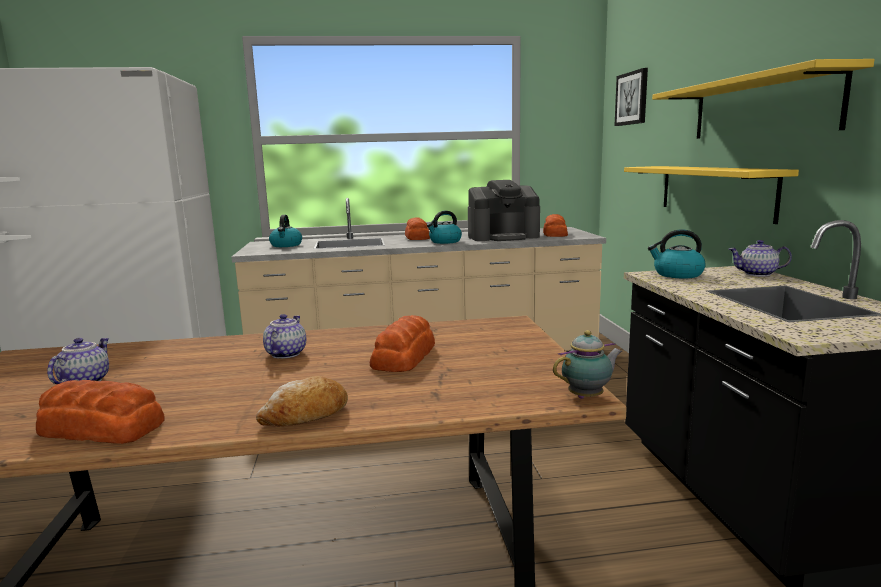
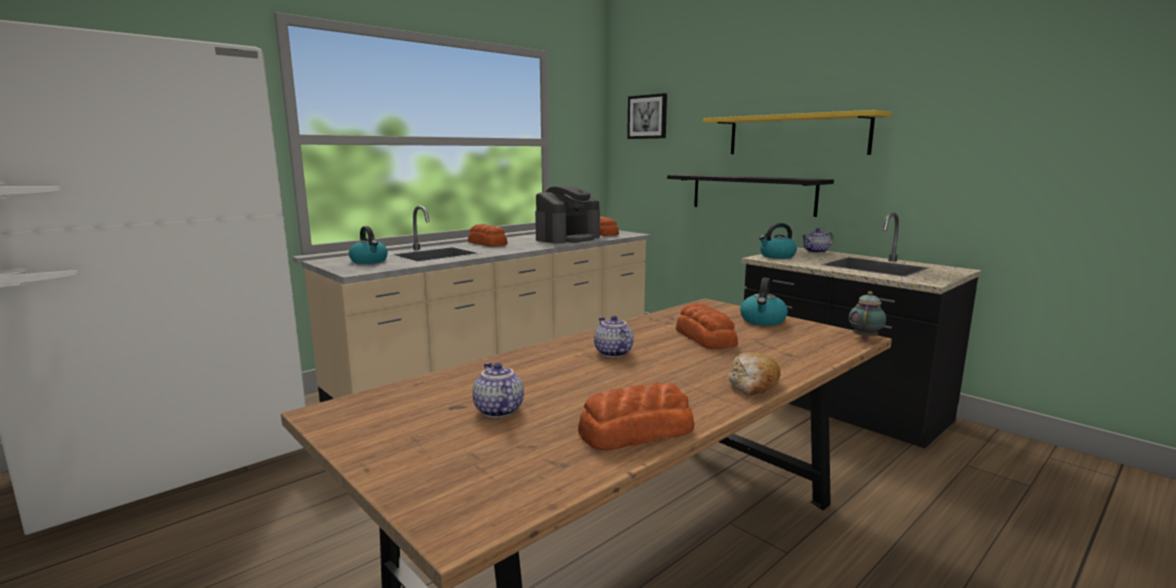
camera: 35 degrees left, 0 degrees up
kettle [427,211,462,244] -> kettle moved to [740,278,788,326]
yellow shelf [624,166,799,224] -> black shelf [667,174,834,217]

